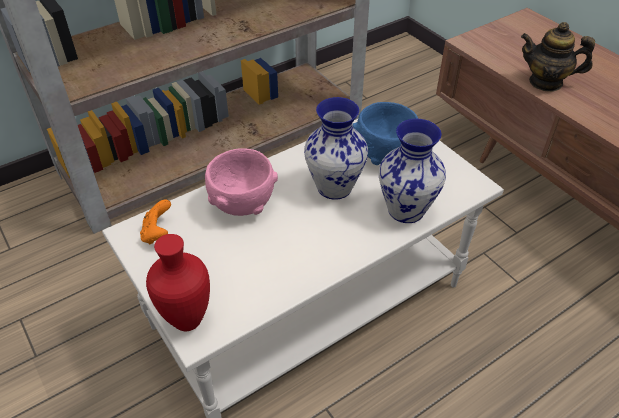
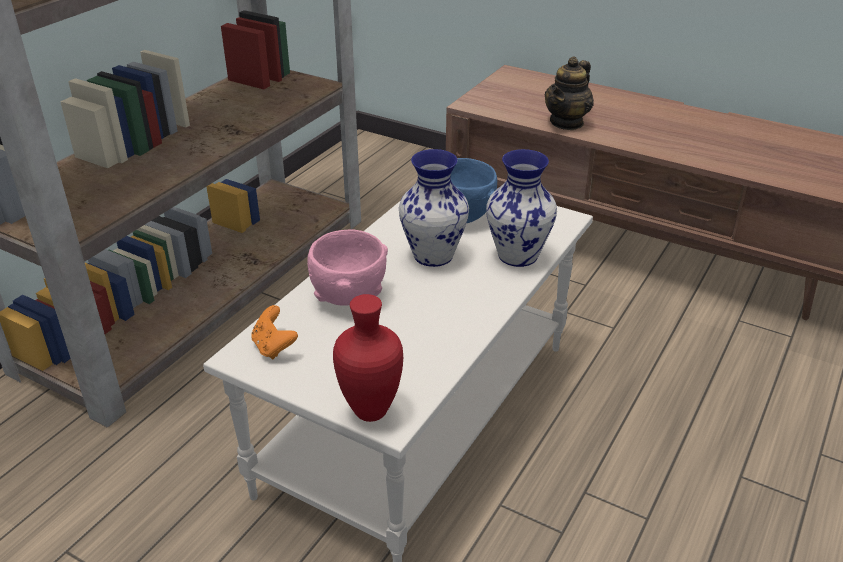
camera: 25 degrees left, 10 degrees down
teapot [521,22,595,92] -> teapot turned 45 degrees counterclockwise [545,56,594,130]

